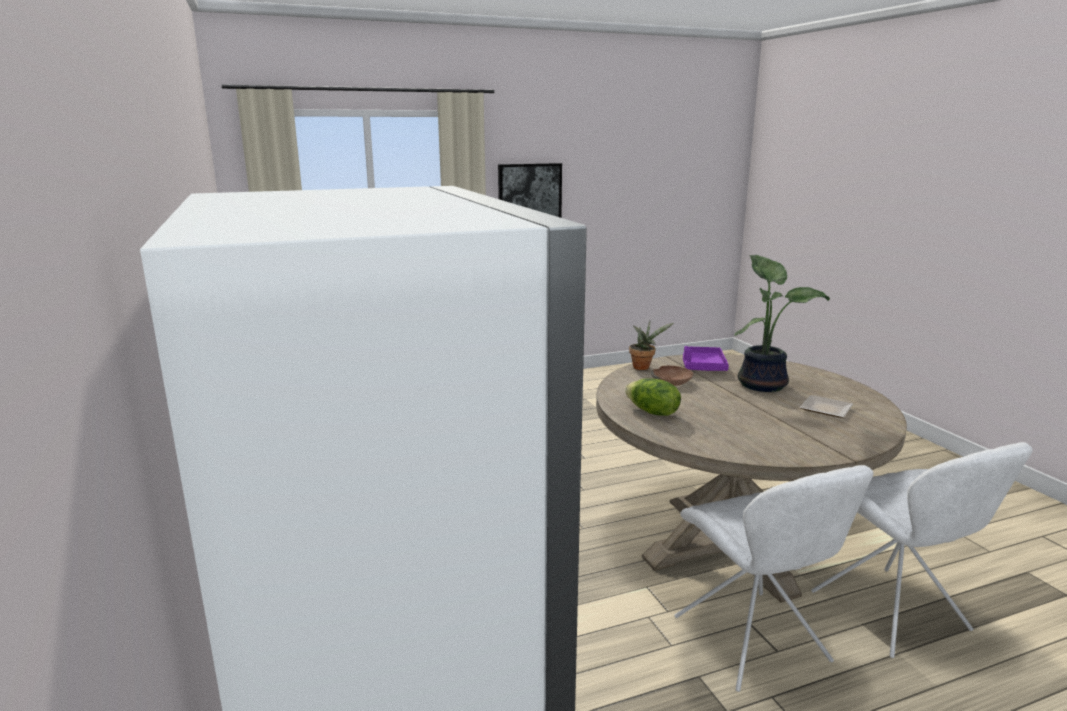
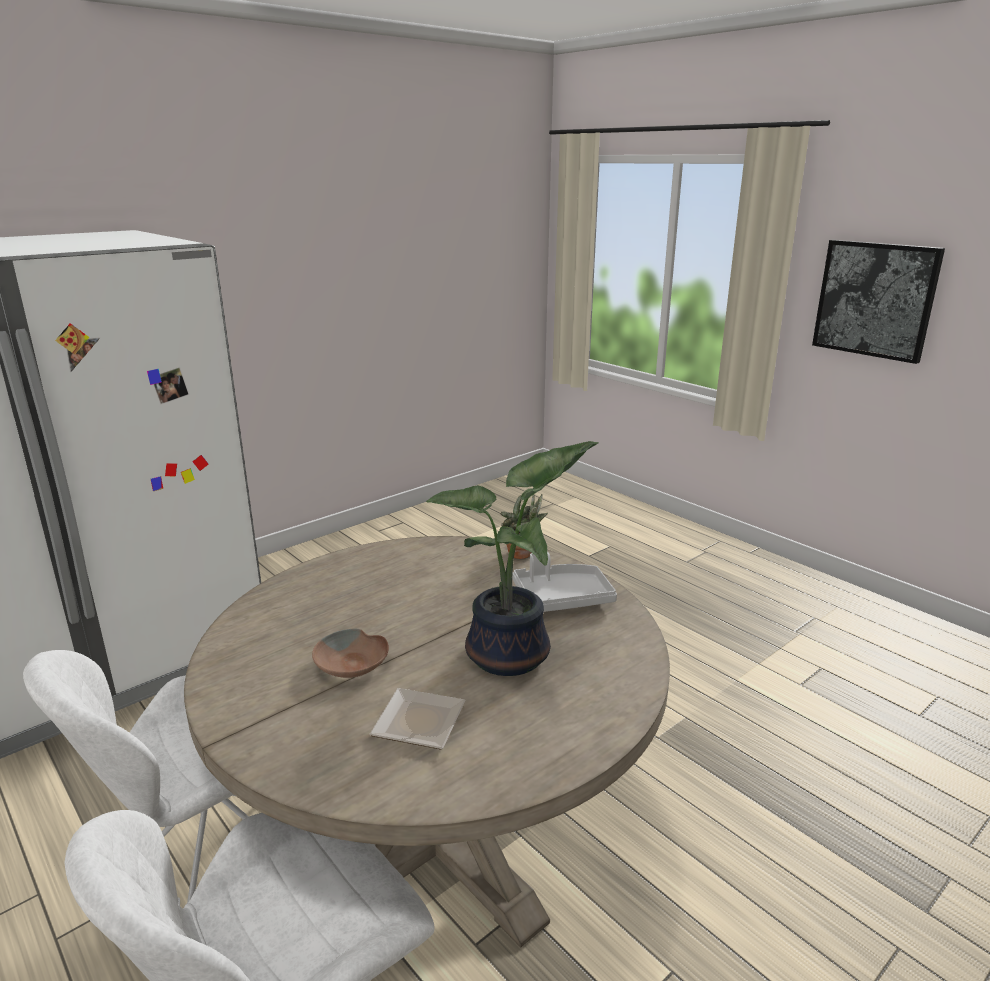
camera: 70 degrees right, 5 degrees up
lettuce [625,378,681,416] -> none
brown bowl [651,366,693,386] -> brown bowl moved to [312,629,389,678]
purple tray [683,346,729,371] -> grey tray [512,552,617,612]

